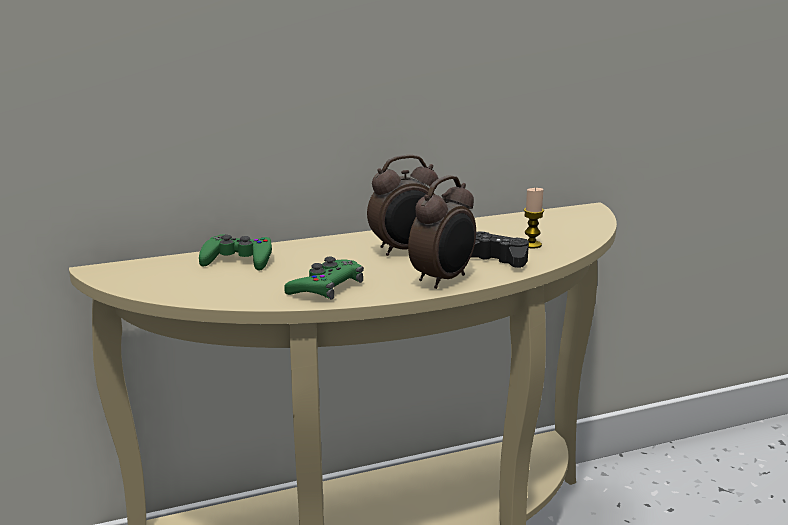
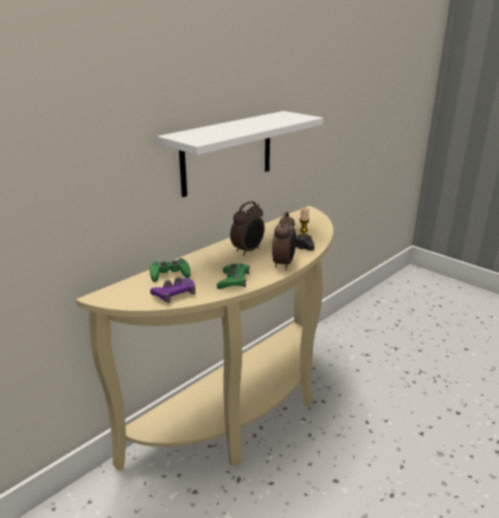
camera: 25 degrees left, 5 degrees up
none -> purple game controller [150,277,195,303]
none -> white shelf [157,111,323,197]

